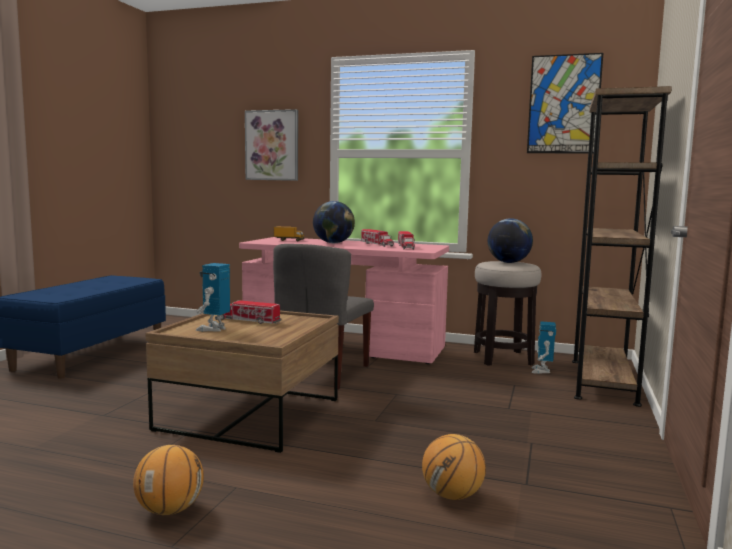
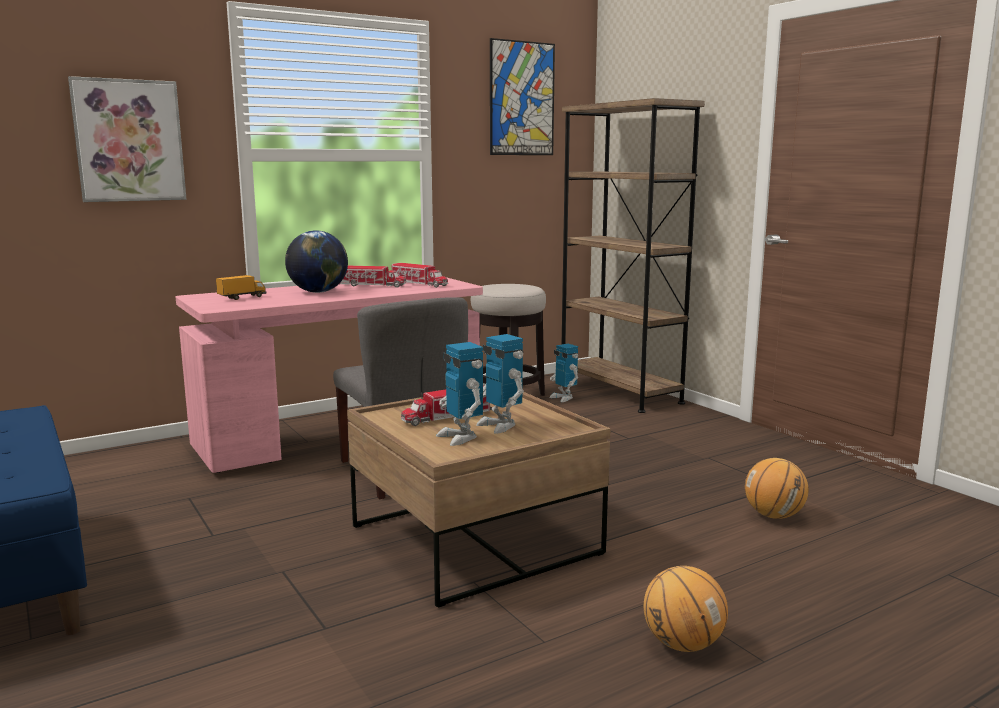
camera: 50 degrees left, 5 degrees up
globe [488,218,533,263] -> none
none -> toy robot [476,334,524,434]

